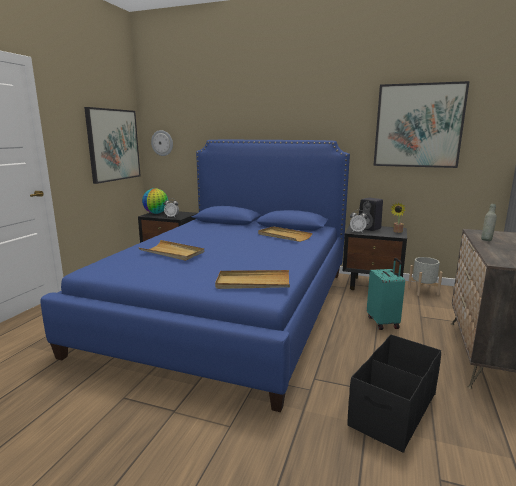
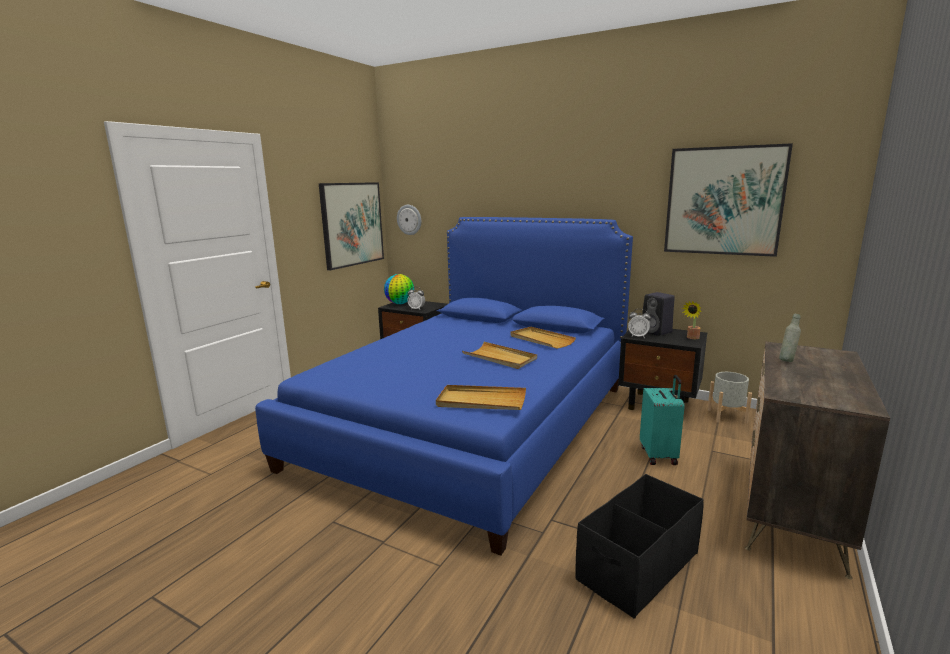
camera: 10 degrees right, 0 degrees up
beige tray [139,240,204,261] -> beige tray moved to [462,342,537,369]

